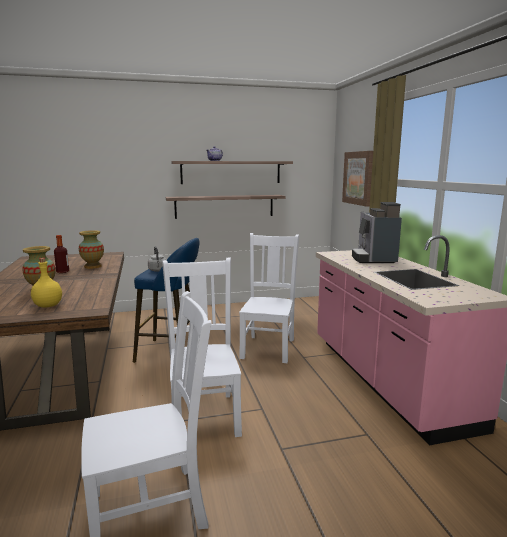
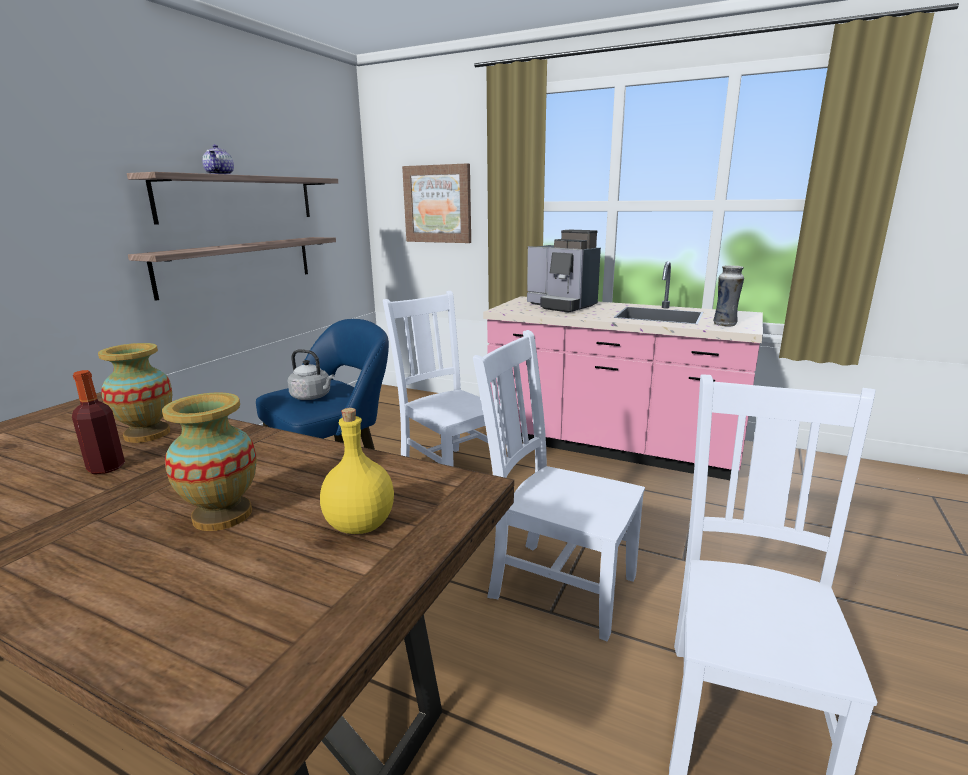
camera: 50 degrees left, 5 degrees up
none -> vase [713,266,744,326]

